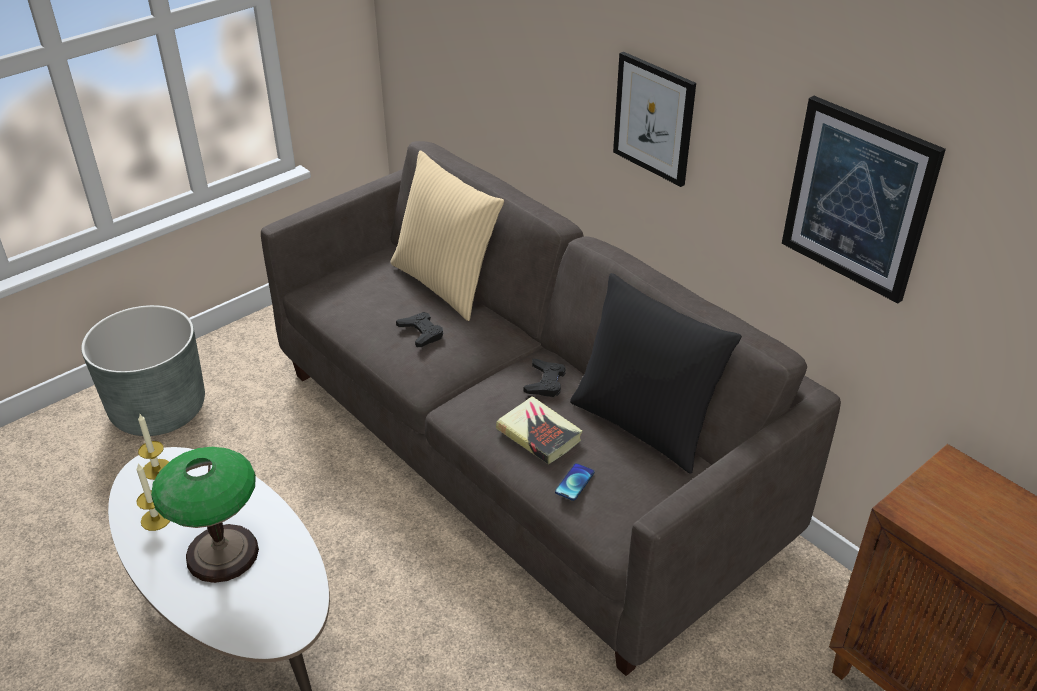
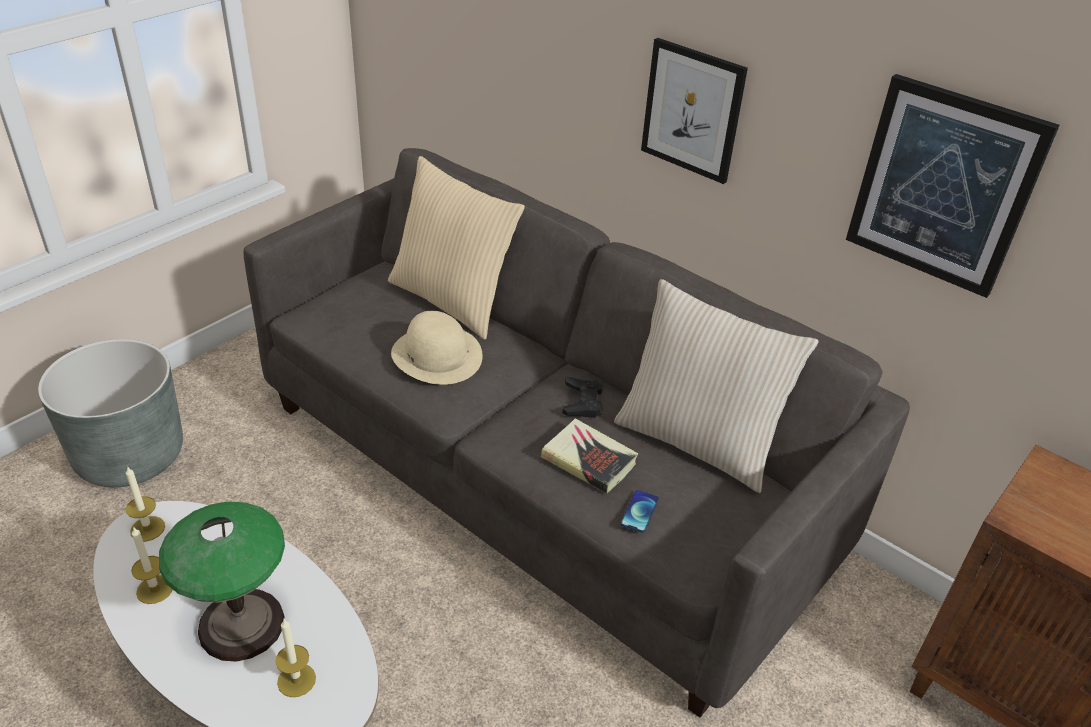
camera: 10 degrees left, 0 degrees up
black game controller [396,312,443,347] -> beige hat [391,311,483,385]
black pillow [570,273,742,474] -> beige pillow [614,279,819,493]
none -> candle [275,619,316,697]

